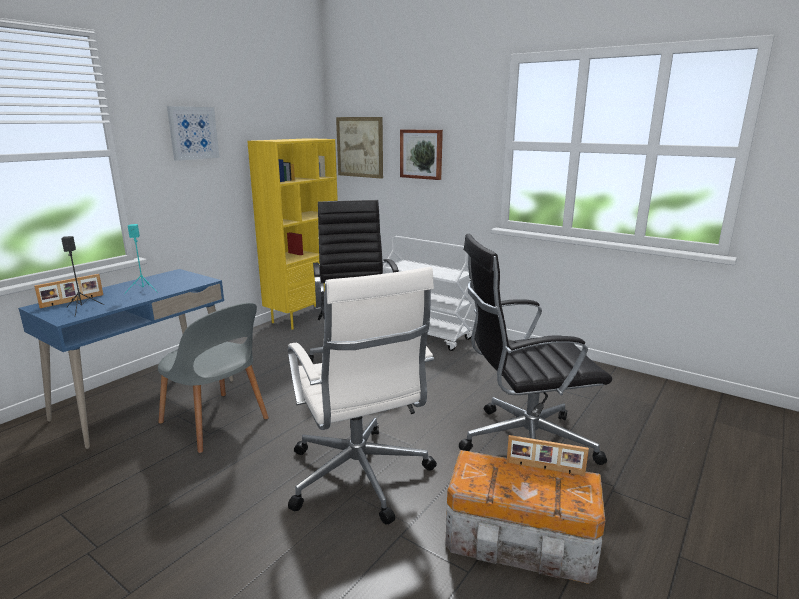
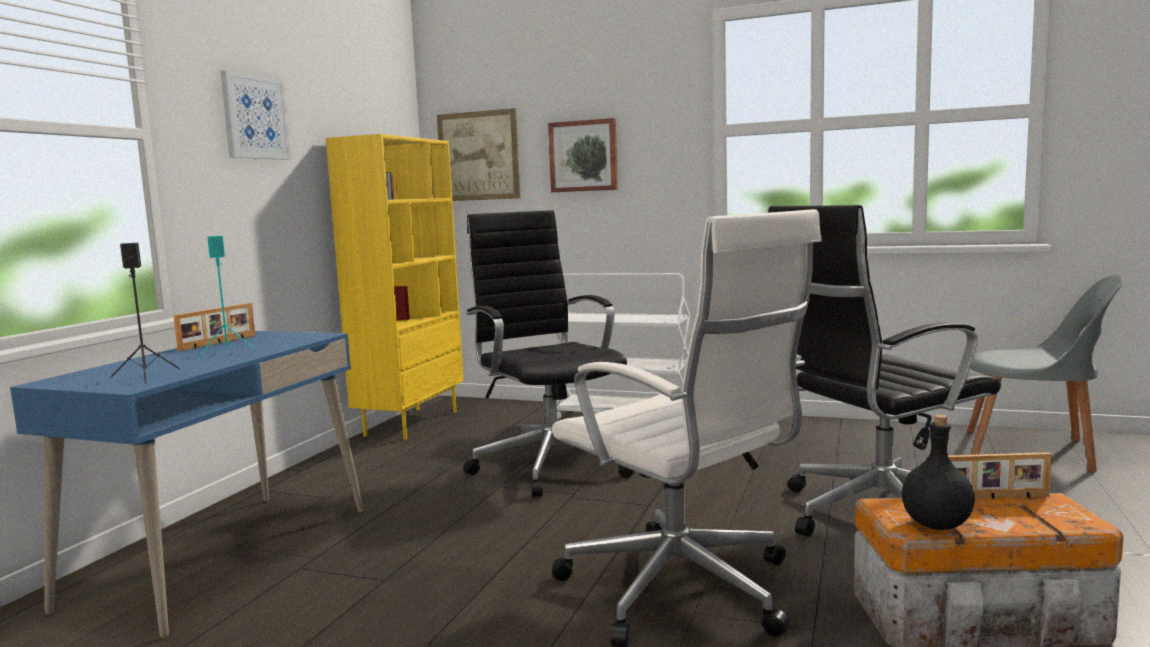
camera: 15 degrees left, 10 degrees down
picture frame [34,274,103,308] -> picture frame moved to [173,303,255,351]
grey chair [158,303,269,453] -> grey chair moved to [967,275,1123,472]
none -> black bottle [902,414,975,530]

